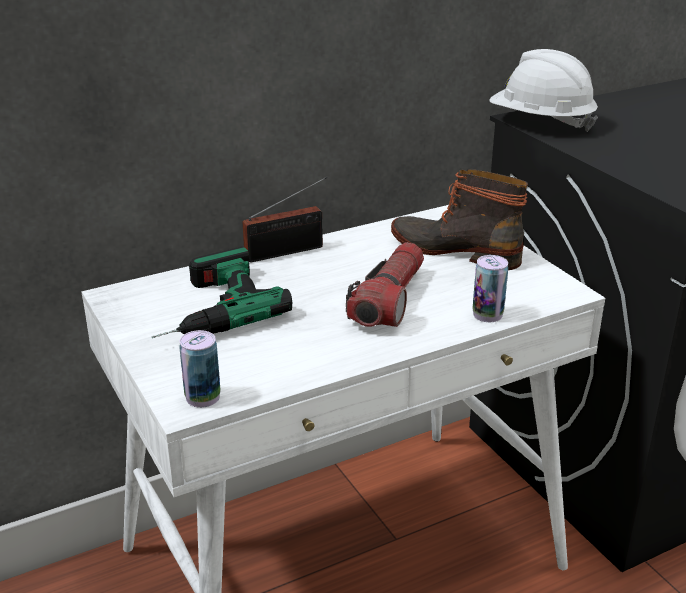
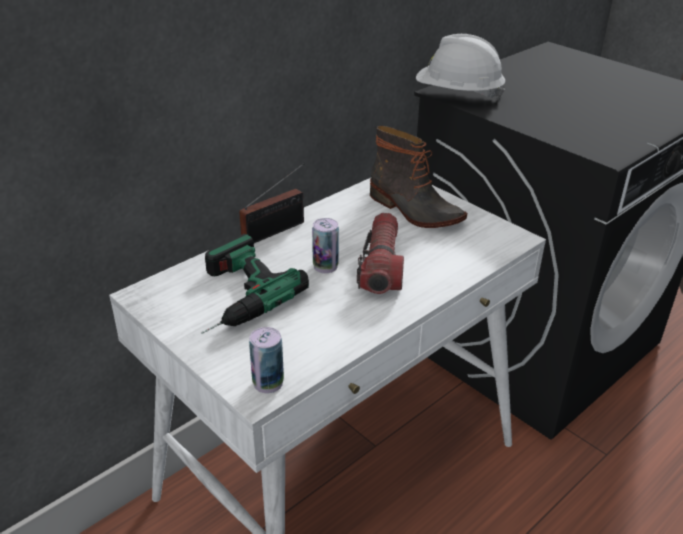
camera: 15 degrees left, 5 degrees up
boot [391,169,528,270] -> boot turned 150 degrees counterclockwise [370,126,467,228]
can [473,255,508,322] -> can moved to [312,218,339,273]

